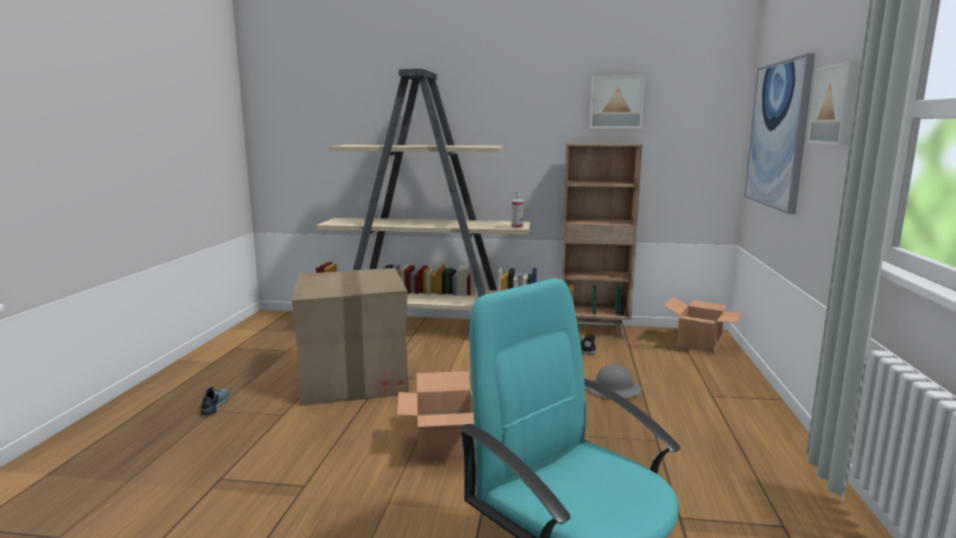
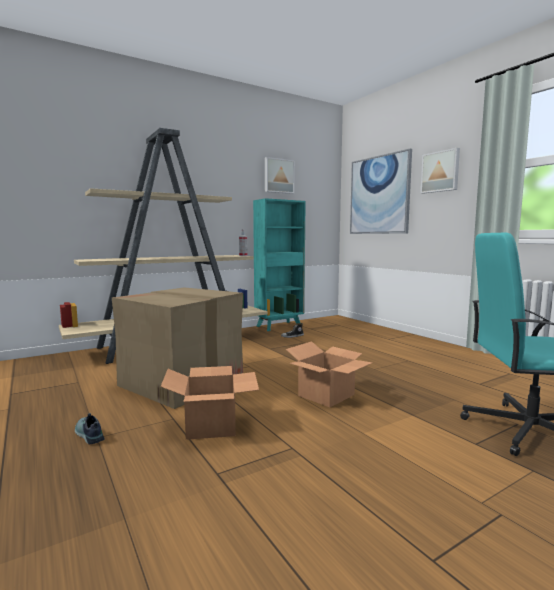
camera: 40 degrees left, 5 degrees down
brown bookcase [562,143,642,339] -> turquoise bookcase [253,198,306,331]
grey hard hat [587,364,642,398] -> none
cardboard box [664,297,742,353] -> cardboard box moved to [161,366,259,440]

